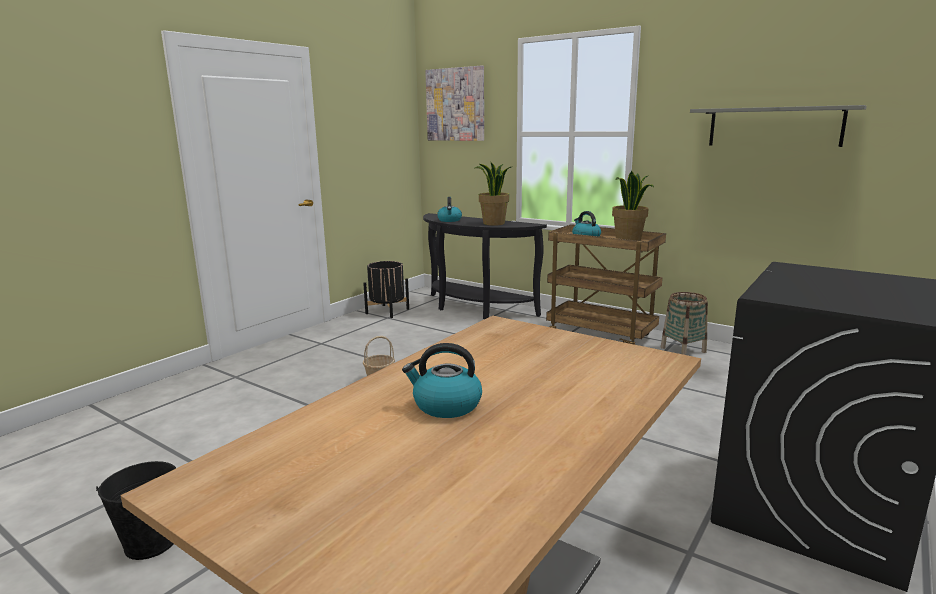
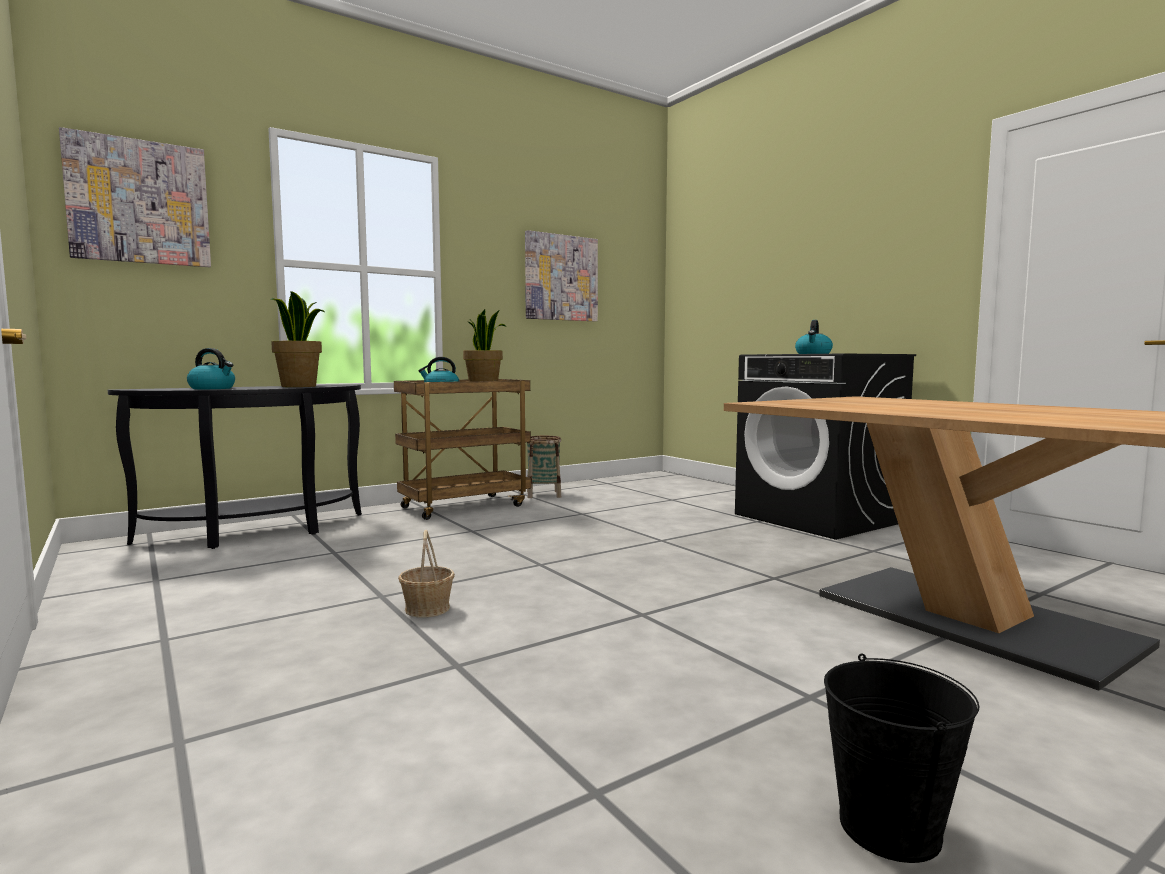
camera: 70 degrees left, 10 degrees down
black planter [363,261,409,318] -> none
kettle [402,343,482,418] -> kettle moved to [795,320,833,354]
grey shelf [690,105,867,147] -> picture [525,230,598,321]

